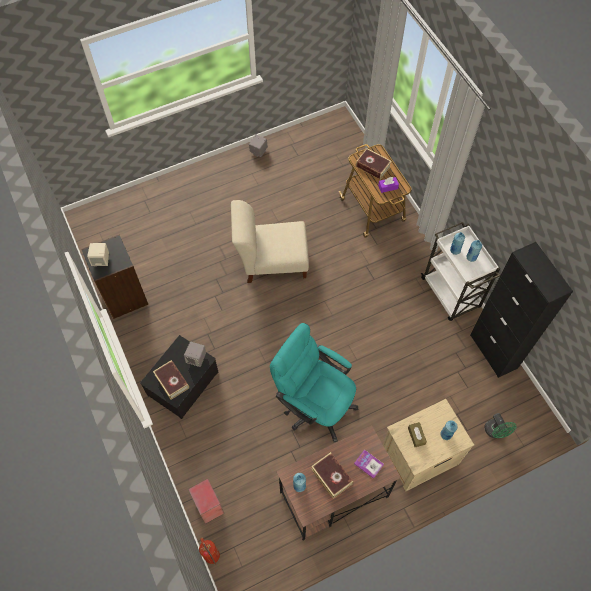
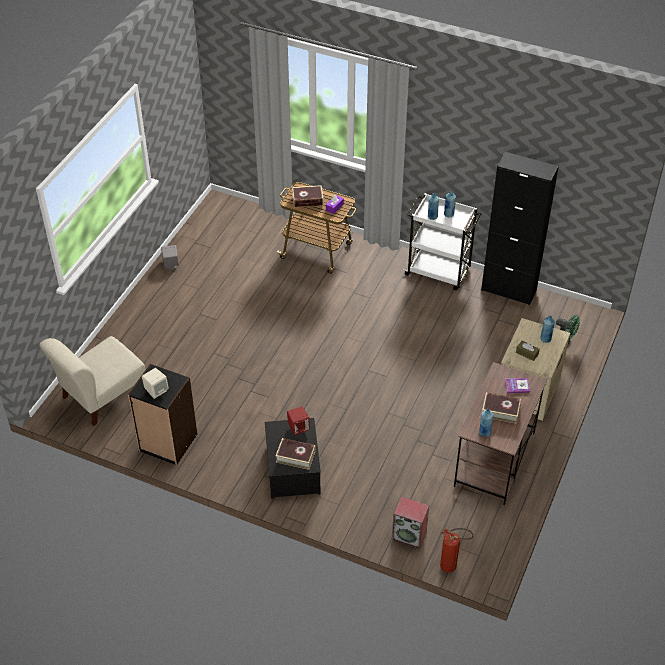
camera: 40 degrees left, 15 degrees down
grey speaker [184,342,206,367] -> red speaker [287,406,310,435]
beige chair [231,200,309,283] -> beige chair moved to [39,336,146,426]
turquoise office chair [270,323,358,442] -> none

